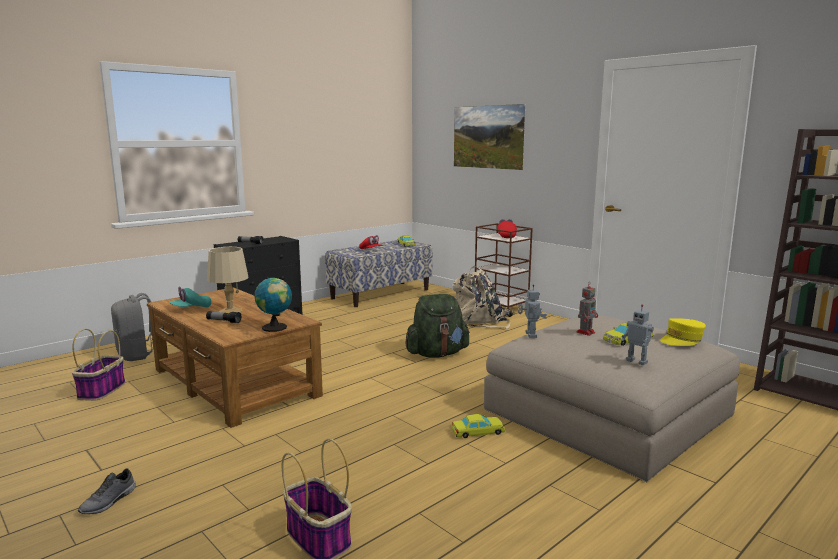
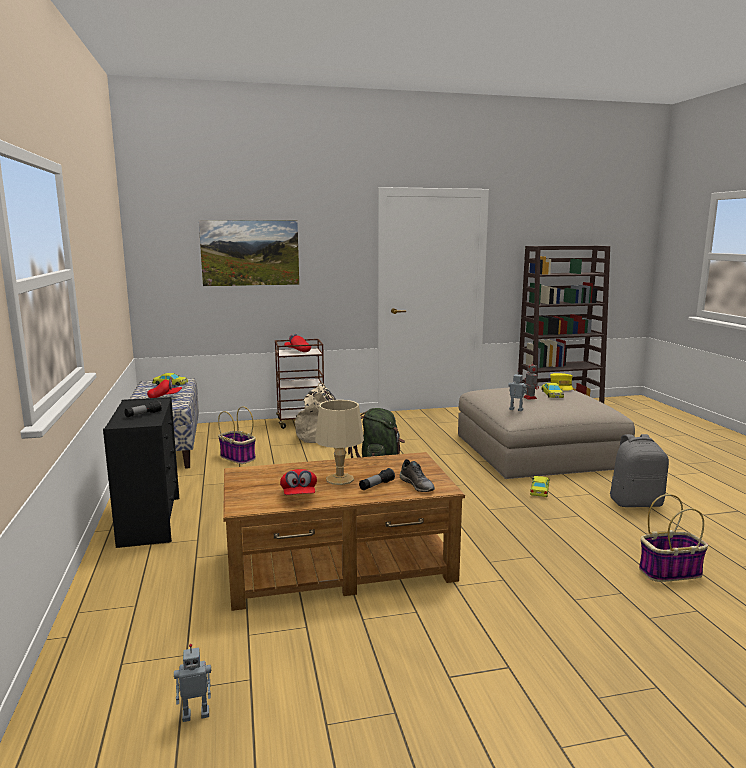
camera: 60 degrees left, 0 degrees up
basket [72,329,125,401] -> basket moved to [218,406,256,464]
grey shoe [78,468,136,514] -> grey shoe moved to [400,459,435,492]
grey backpack [111,293,153,361] -> grey backpack moved to [610,434,669,507]
turquoise cap [169,287,211,307] -> red cap [280,469,317,495]
globe [255,277,292,332] -> none
toy robot [621,304,654,365] -> toy robot moved to [174,644,211,722]

